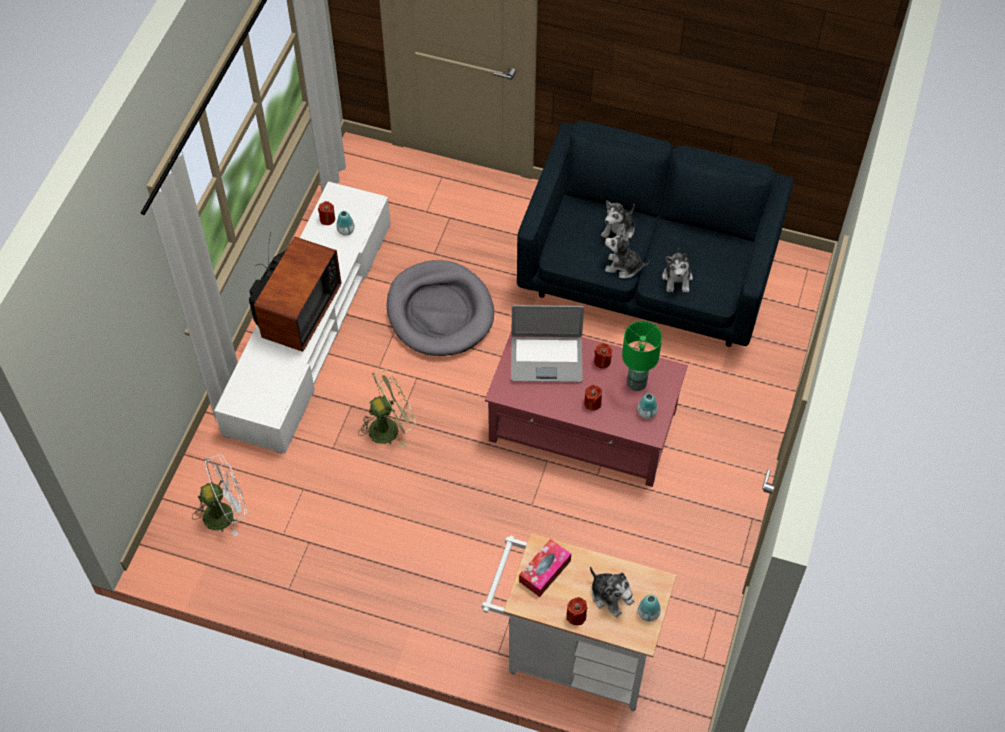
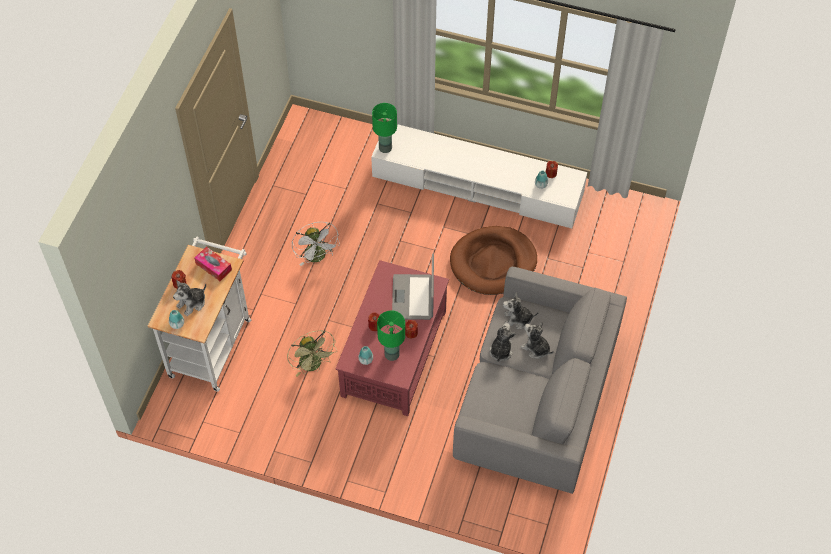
camera: 90 degrees right, 0 degrees up
white fan [192,454,247,537] -> white fan moved to [292,222,340,266]
television [249,231,341,352] -> none
green fan [358,369,416,447] -> green fan moved to [287,330,337,377]
grey dog bed [387,260,494,356] -> brown dog bed [450,226,537,295]
blue sofa [517,121,794,347] -> grey sofa [453,267,627,494]
plush toy [662,247,693,293] -> plush toy moved to [503,293,538,329]
none -> green table lamp [372,103,397,153]

